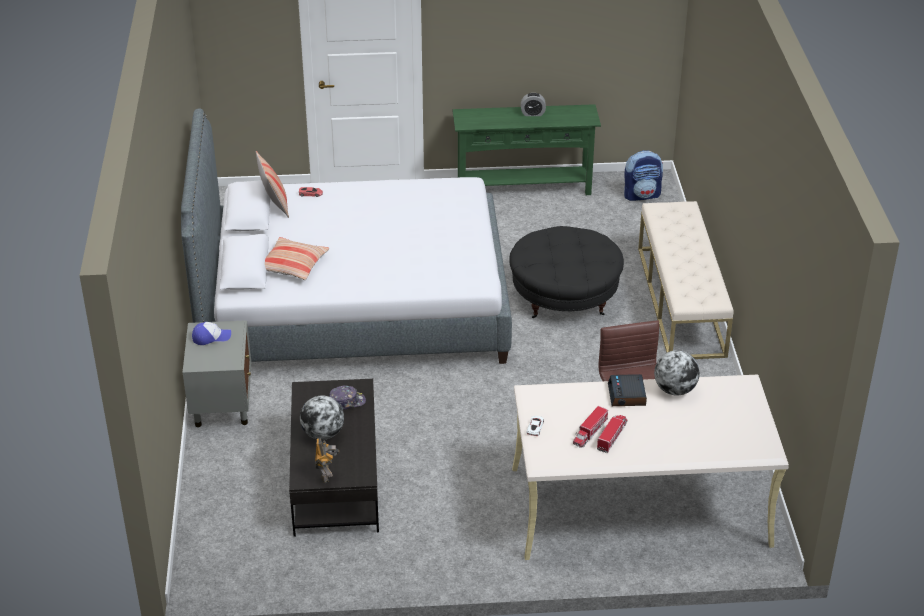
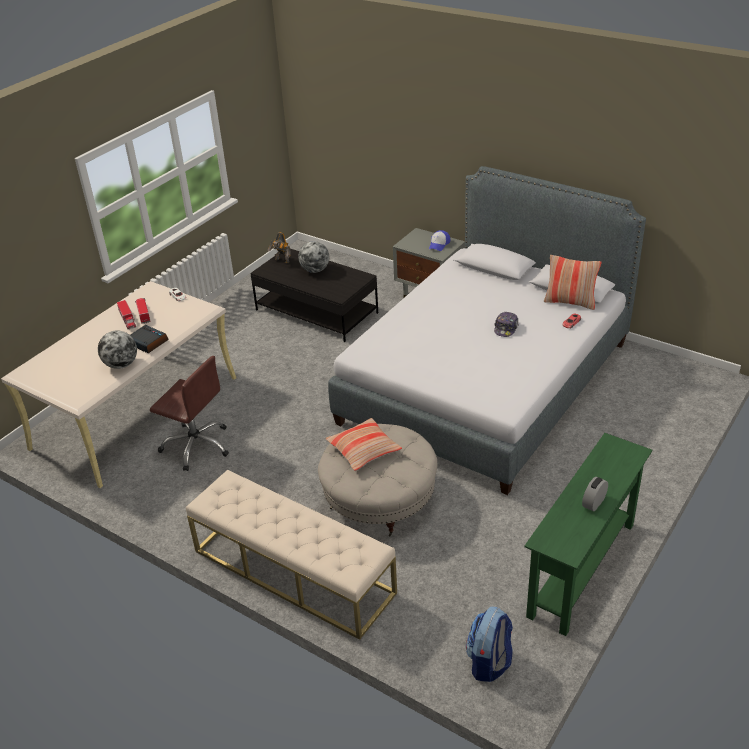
camera: 130 degrees right, 0 degrees up
pillow [265,237,329,280] -> pillow moved to [325,418,402,471]
cap [329,386,366,410] -> cap moved to [494,312,518,337]
black ottoman [509,226,624,318] -> beige ottoman [318,424,438,536]

